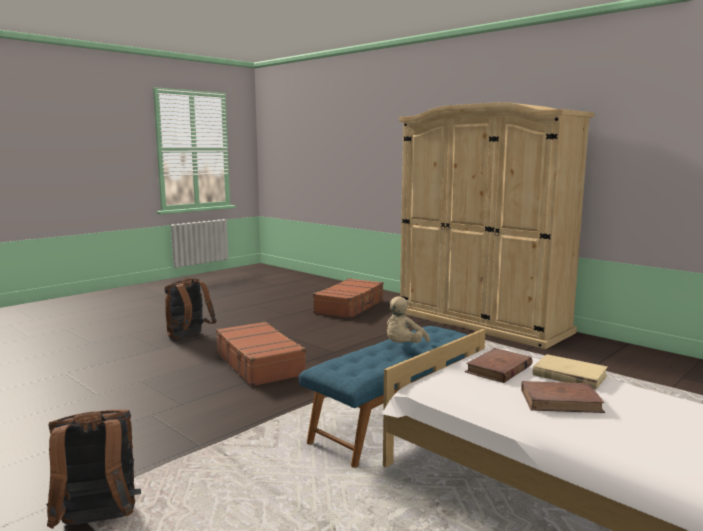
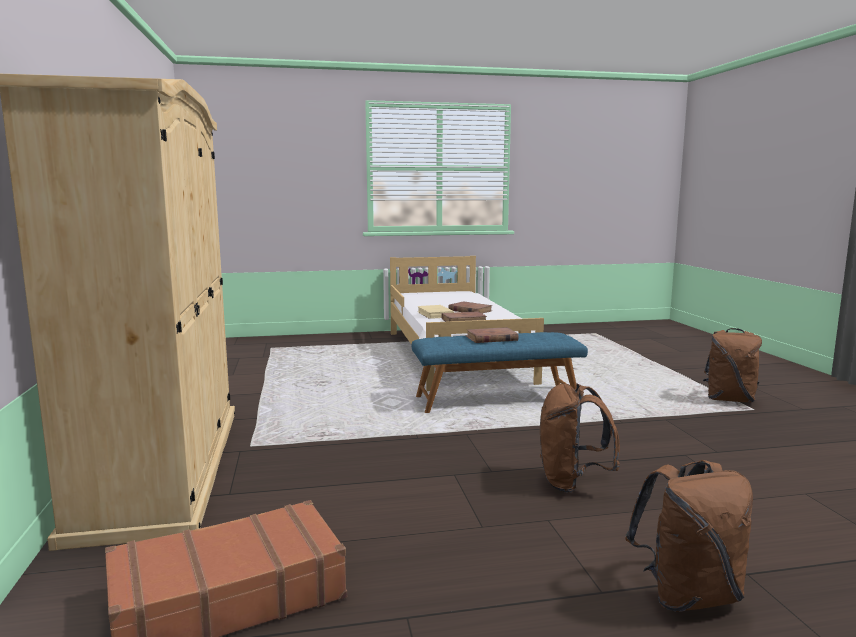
camera: 145 degrees left, 0 degrees up
brown suitcase [216,321,306,387] -> brown backpack [540,384,620,493]
beige plush toy [387,296,430,343] -> brown book [465,327,519,343]

